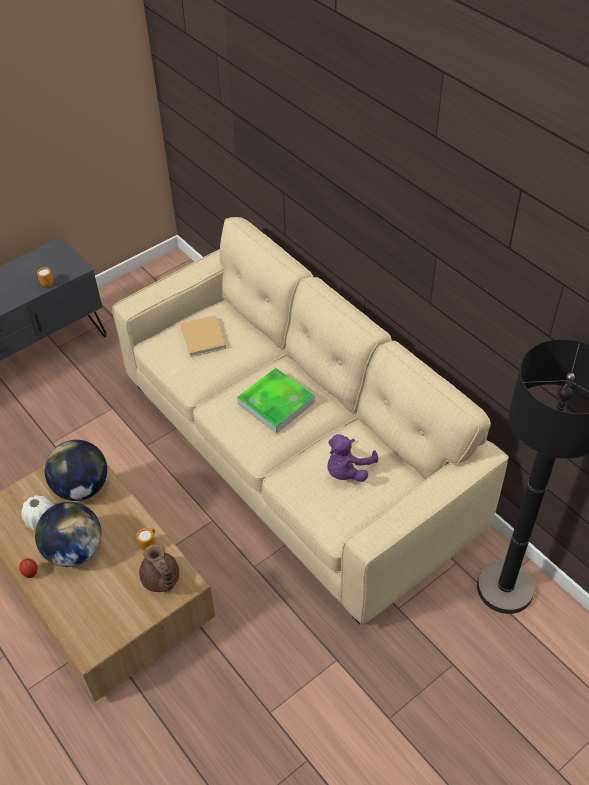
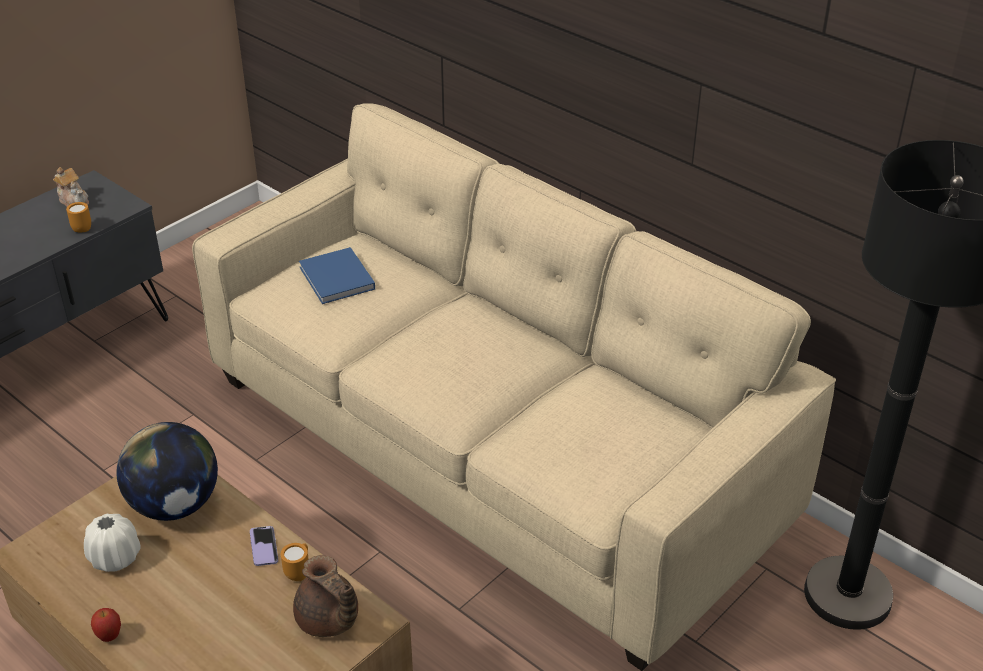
camera: 10 degrees left, 10 degrees down
globe [35,502,102,567] -> none
beige book [180,315,226,357] -> blue book [299,247,375,304]
tray [237,368,315,434] -> none
purple plush toy [327,434,378,482] -> none
none -> teapot [53,167,89,207]
none -> phone [250,526,278,566]

